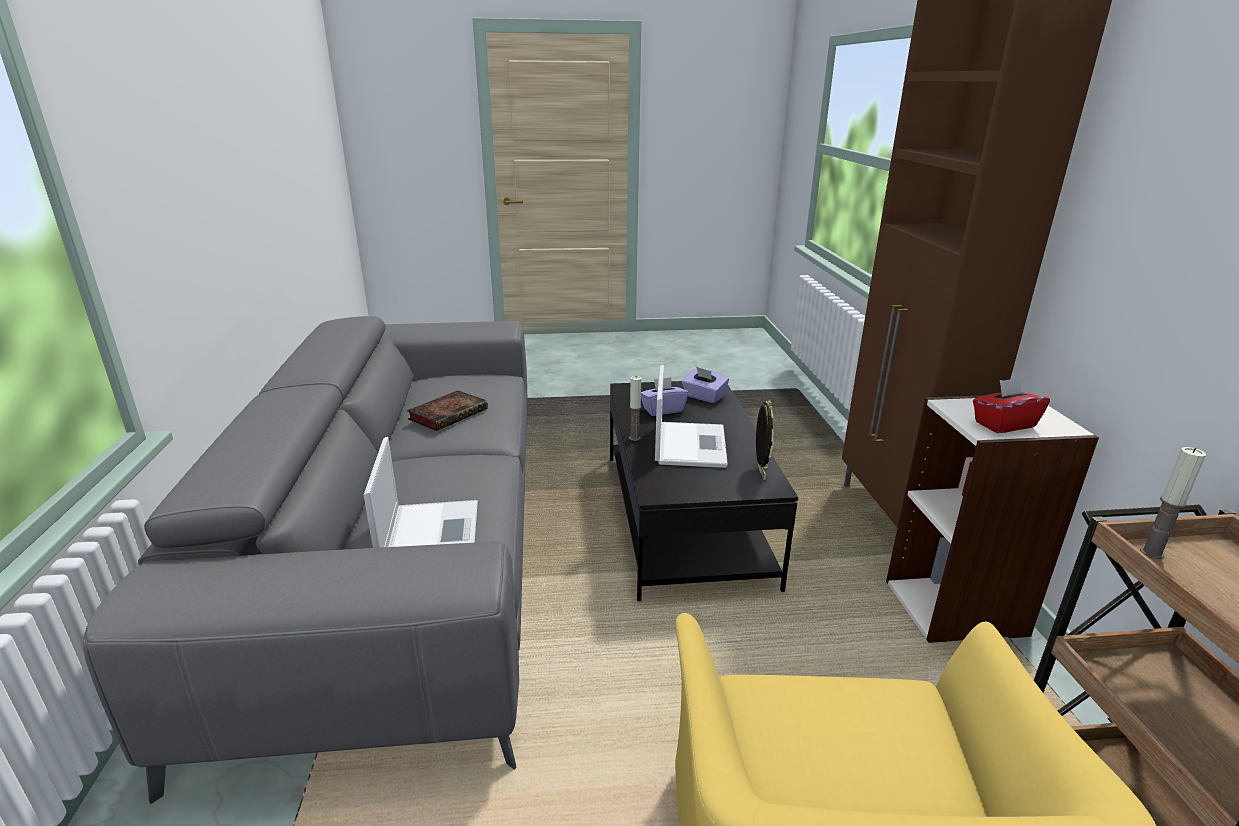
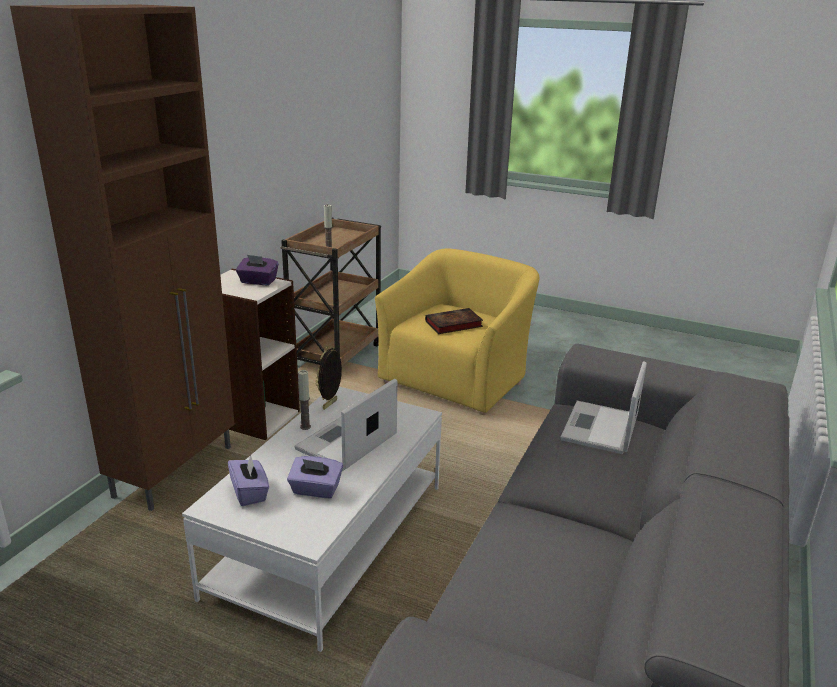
camera: 150 degrees left, 0 degrees up
book [407,391,488,431] -> book moved to [425,308,483,334]
black coffee table [610,381,798,601] -> white coffee table [182,387,442,652]
candle [629,376,641,441] -> candle moved to [298,370,311,430]
red tissue box [973,377,1050,433] -> purple tissue box [236,255,279,285]

